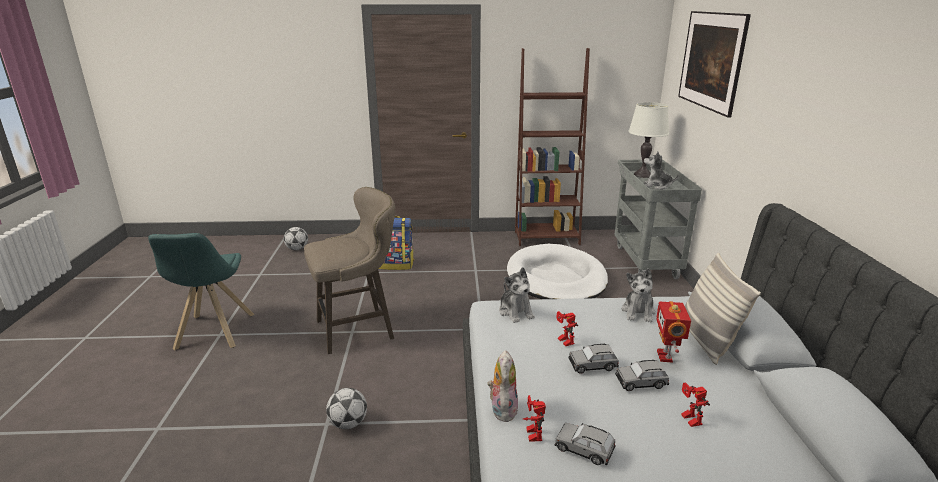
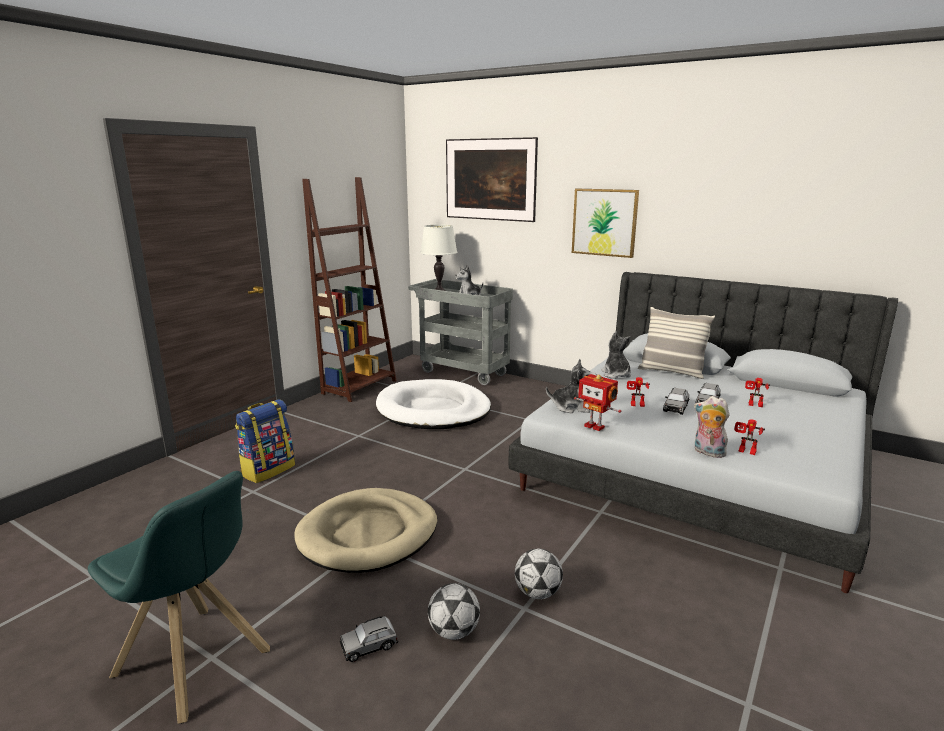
camera: 55 degrees left, 5 degrees down
football [284,227,308,250] -> football moved to [428,583,480,640]
beige stool [304,187,395,354] -> beige dog bed [294,488,437,573]
grey toy car [554,423,616,465] -> grey toy car moved to [340,616,398,662]
plush toy [622,268,655,322] -> plush toy turned 150 degrees counterclockwise [601,331,631,379]
toy robot [656,301,691,363] -> toy robot moved to [574,374,621,431]
none -> picture [572,189,639,258]

